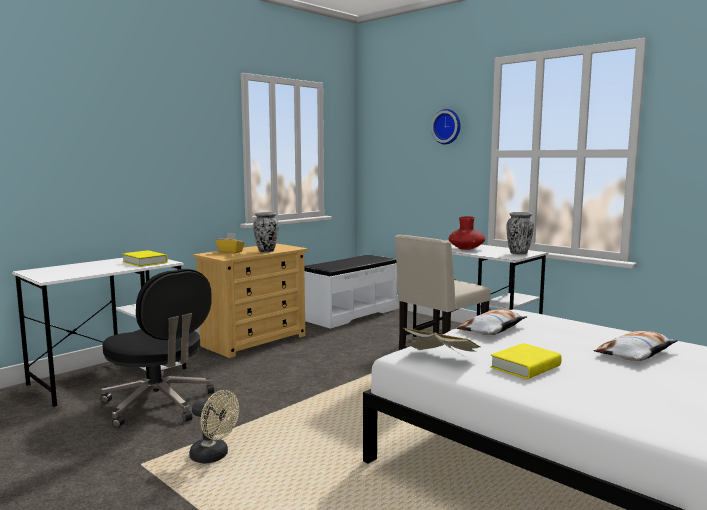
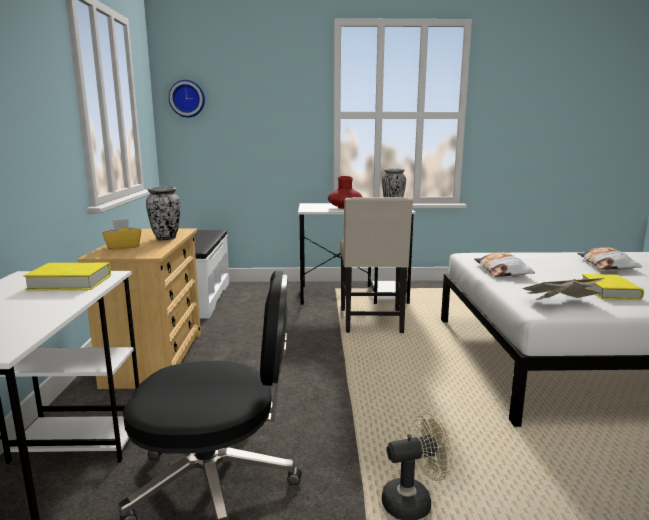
camera: 45 degrees left, 5 degrees up
wall clock [431,109,461,145] -> wall clock moved to [169,80,205,117]

